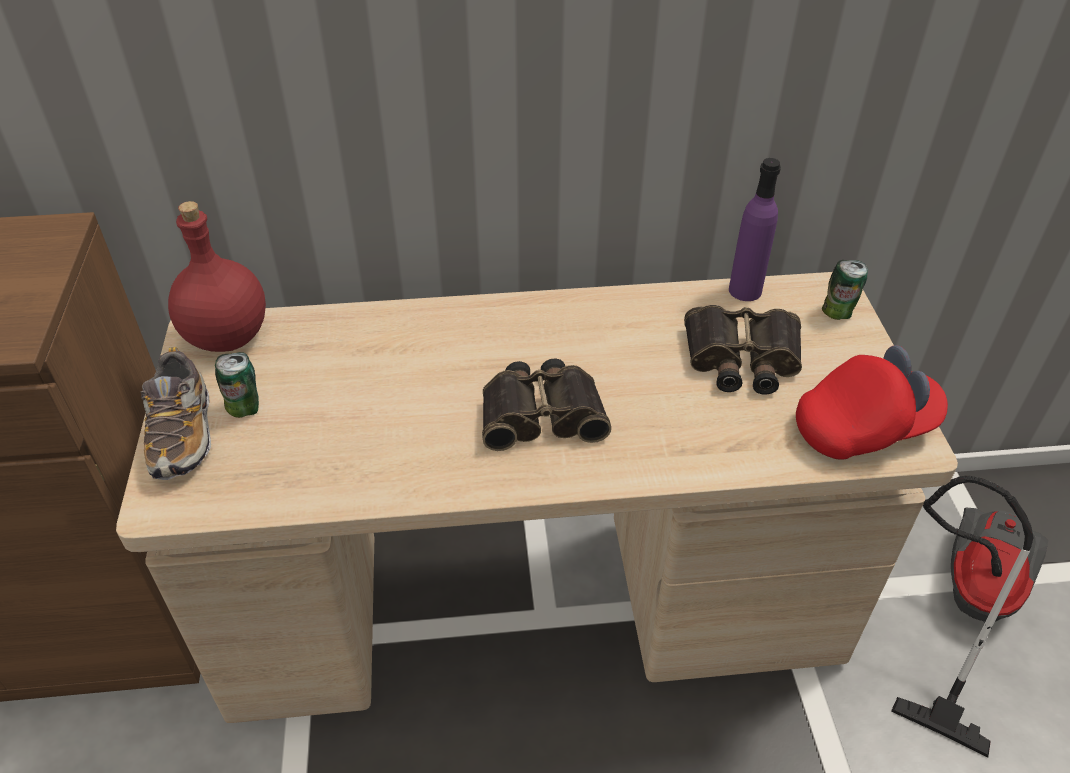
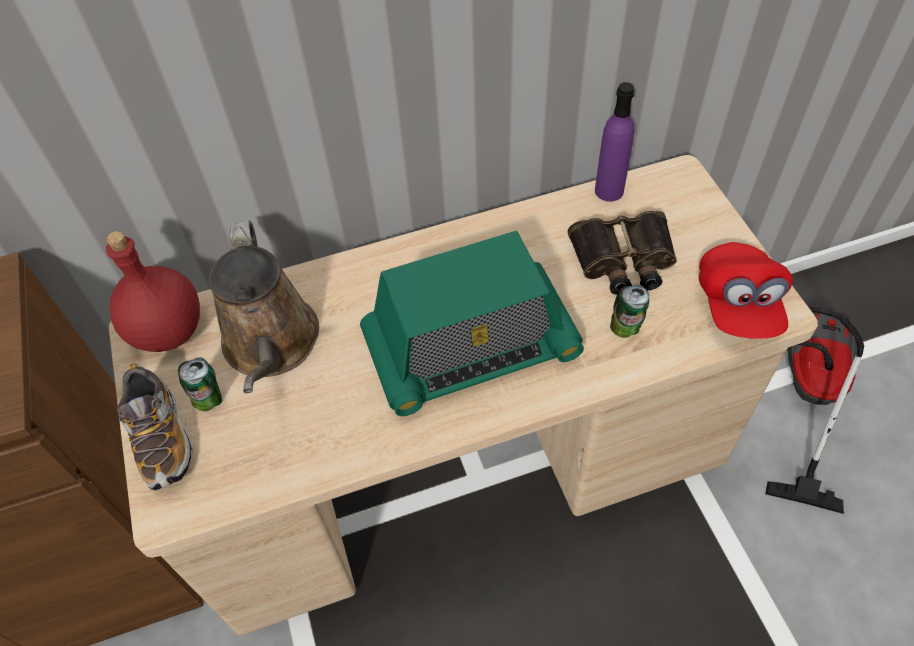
camera: 10 degrees left, 10 degrees up
binoculars [482,358,611,451] -> radio [360,231,584,416]
red cap [796,345,948,460] -> red cap turned 120 degrees clockwise [699,242,793,339]
can [822,260,868,320] -> can moved to [610,285,649,338]
none -> brown watering can [209,220,319,393]

